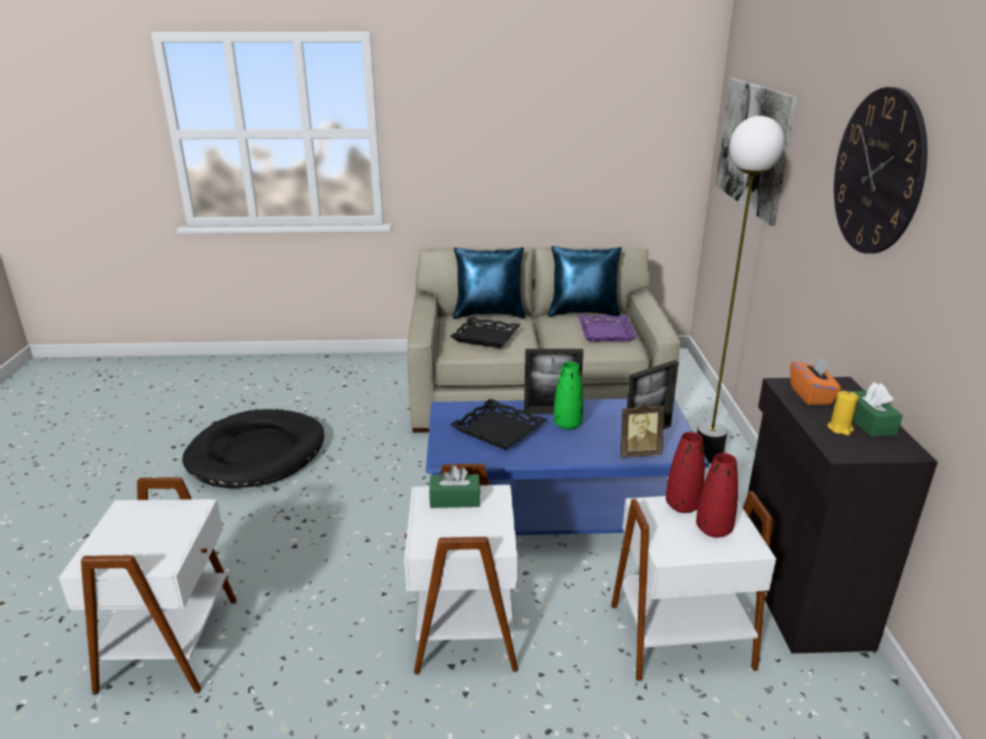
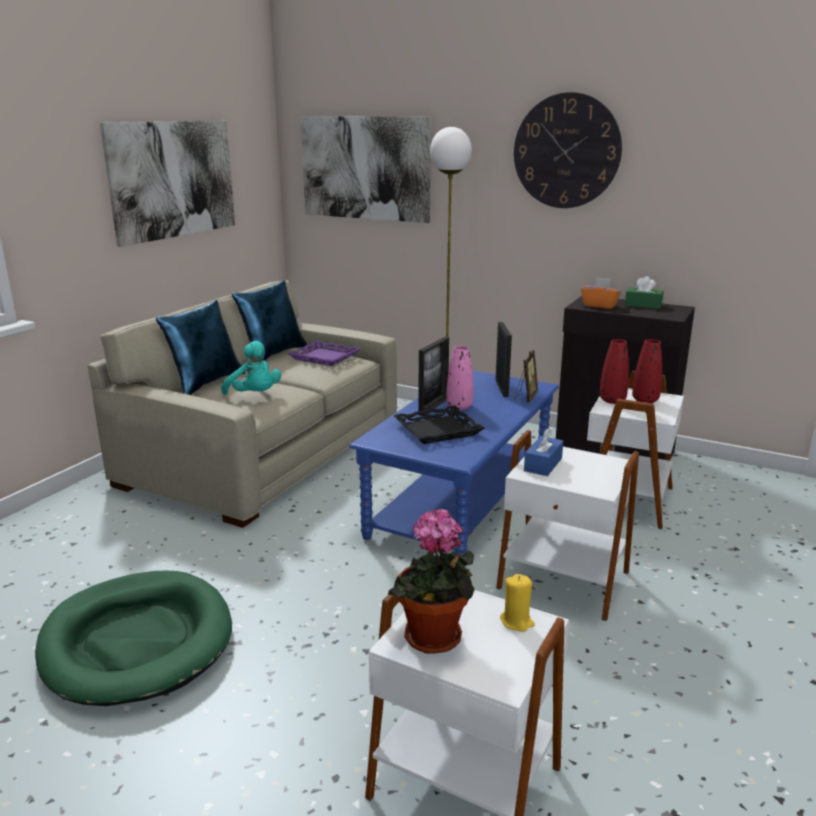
camera: 60 degrees left, 5 degrees down
black dog bed [182,409,324,488] -> green dog bed [35,571,232,706]
green tissue box [429,466,480,508] -> blue tissue box [524,428,563,476]
black tray [450,317,520,348] -> turquoise plush toy [221,341,281,395]
green vase [554,362,583,430] -> pink vase [447,346,473,410]
yellow candle [827,391,859,435] -> yellow candle moved to [500,574,535,632]
none -> picture [100,121,235,247]
none -> potted plant [388,509,475,654]

